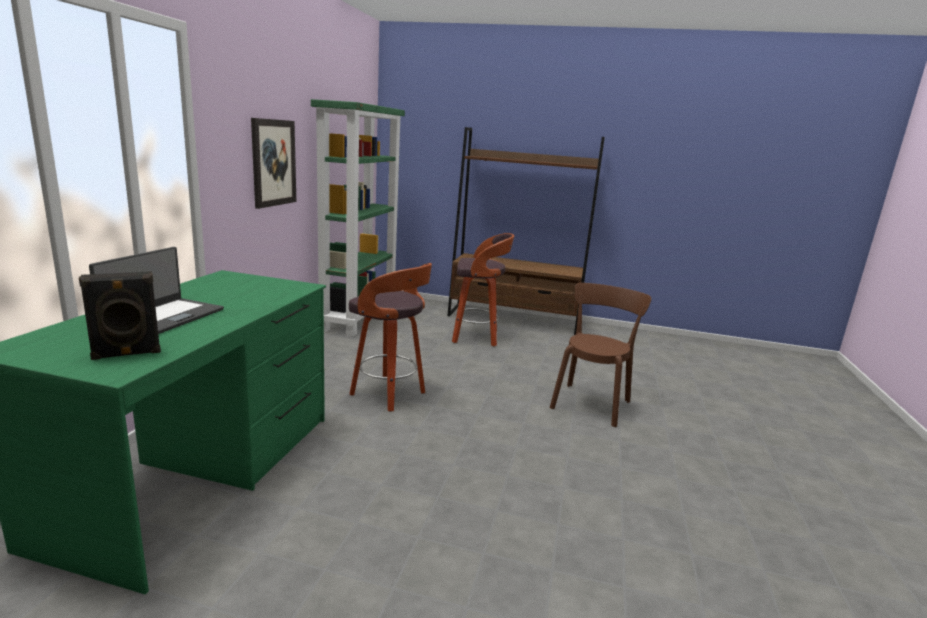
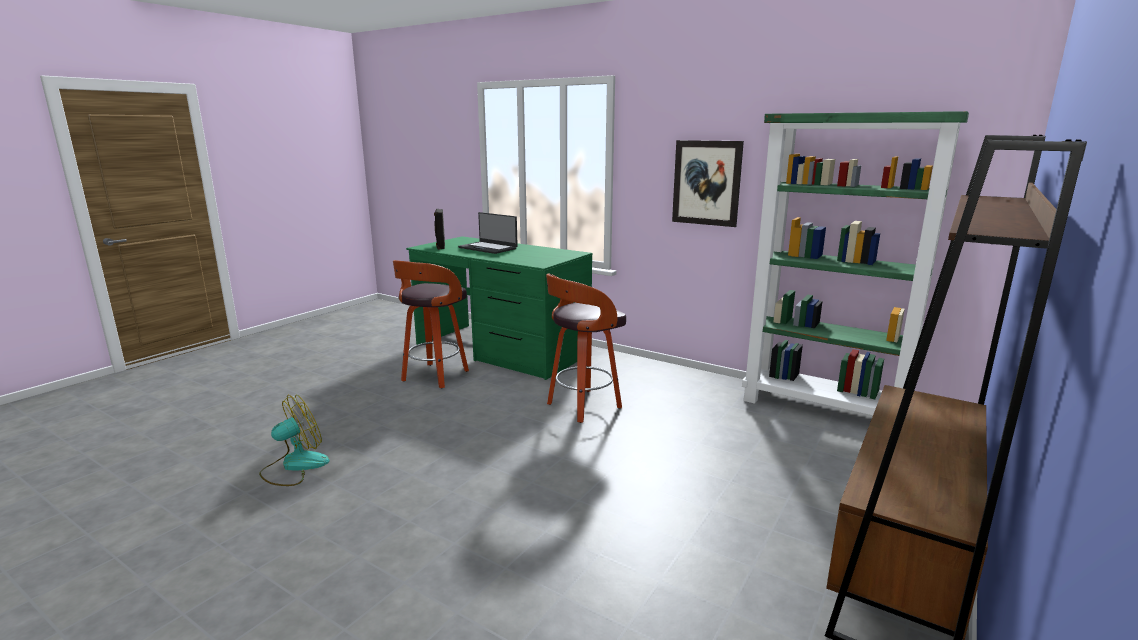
camera: 110 degrees right, 0 degrees up
stool [452,233,514,347] -> stool moved to [393,260,469,389]
brown chair [550,283,651,427] -> none
none -> fan [259,395,330,486]

